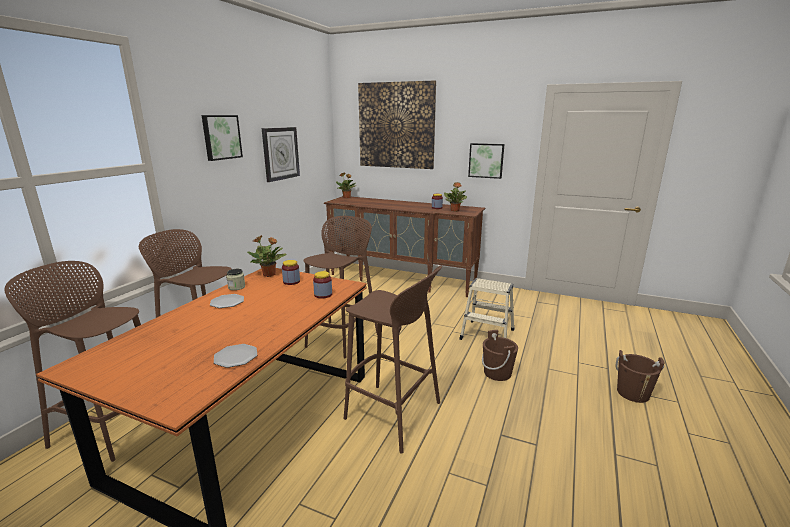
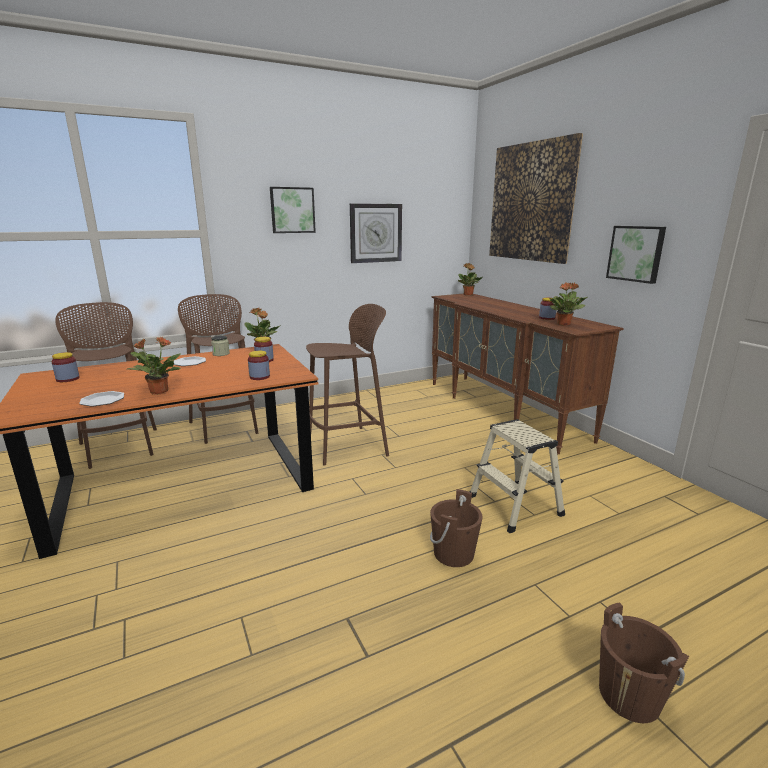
camera: 40 degrees right, 0 degrees up
brown stool [344,266,443,453] -> none
none -> jar [51,352,80,382]
none -> potted plant [127,337,181,394]

